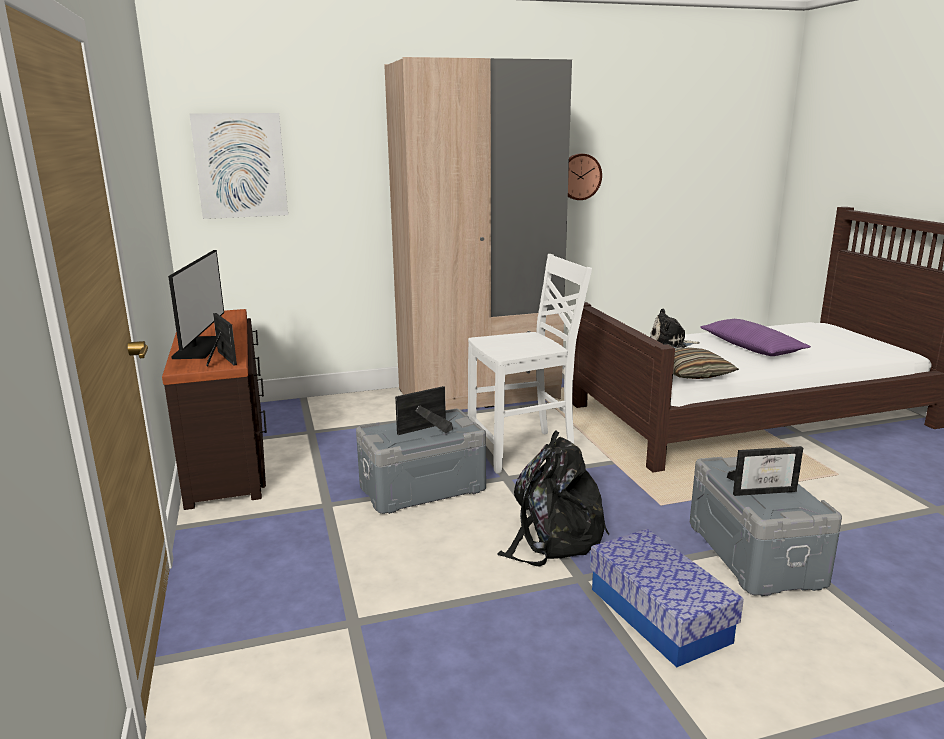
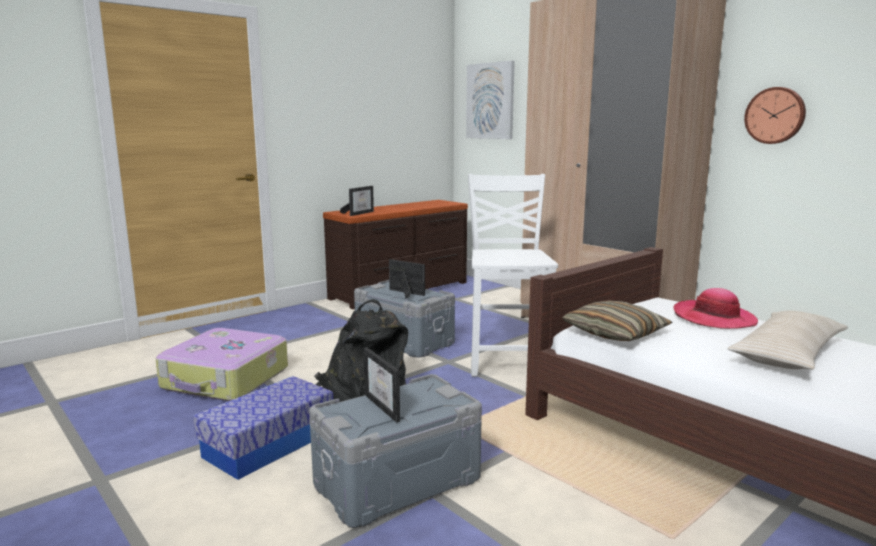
camera: 65 degrees right, 5 degrees down
monitor [168,250,224,359] -> none
white chair [468,254,592,474] -> white chair turned 135 degrees counterclockwise [468,174,558,377]
plush toy [650,308,700,348] -> hat [674,288,758,329]
purple pillow [700,319,811,356] -> beige pillow [728,311,848,370]
none -> suitcase [155,328,288,401]

